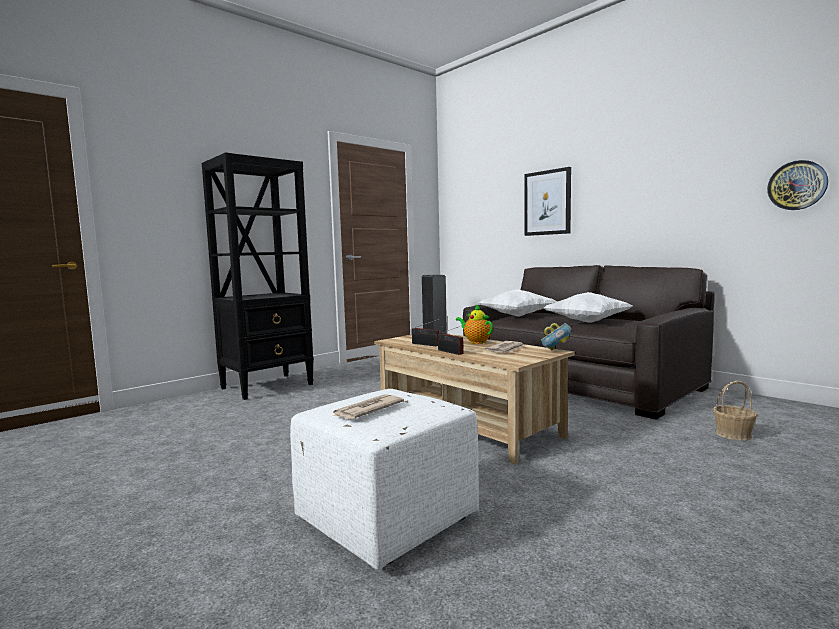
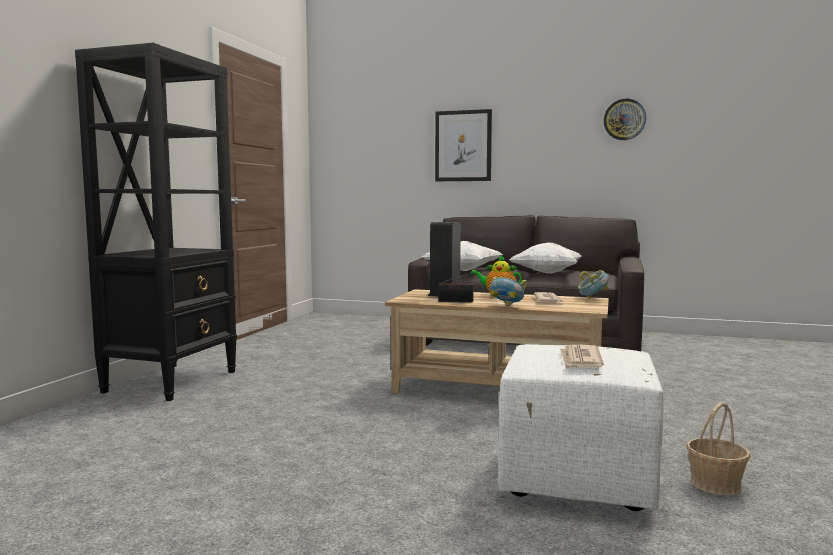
camera: 30 degrees left, 0 degrees up
radio [438,325,464,355] -> bowl [490,277,527,306]
basket [713,381,758,441] -> basket moved to [686,402,751,496]
wall clock [767,160,828,210] -> wall clock moved to [604,99,646,140]

